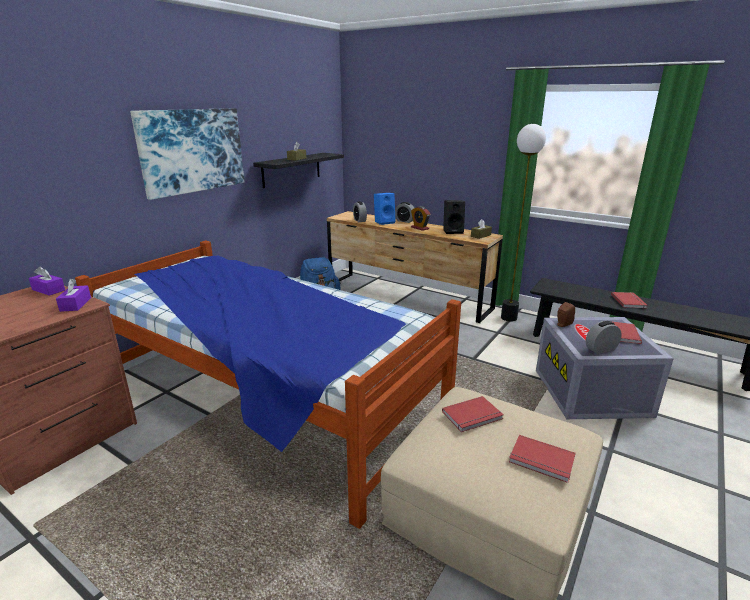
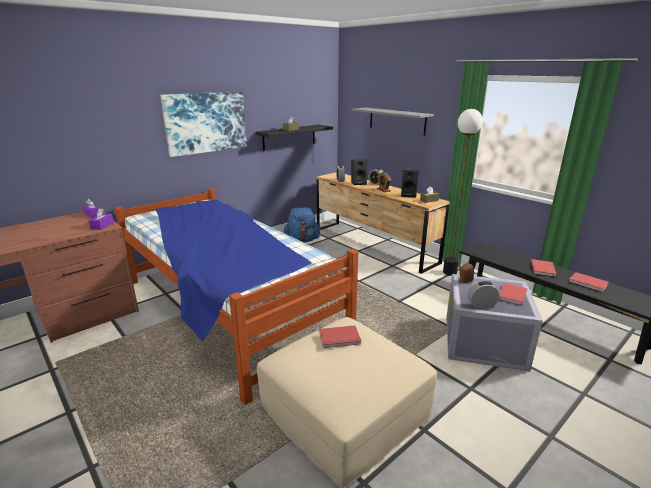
camera: 15 degrees right, 0 degrees up
blue speaker [374,193,396,225] -> black speaker [351,159,367,185]
red book [509,435,576,483] -> red book moved to [569,272,609,292]
none -> grey shelf [351,108,434,135]

